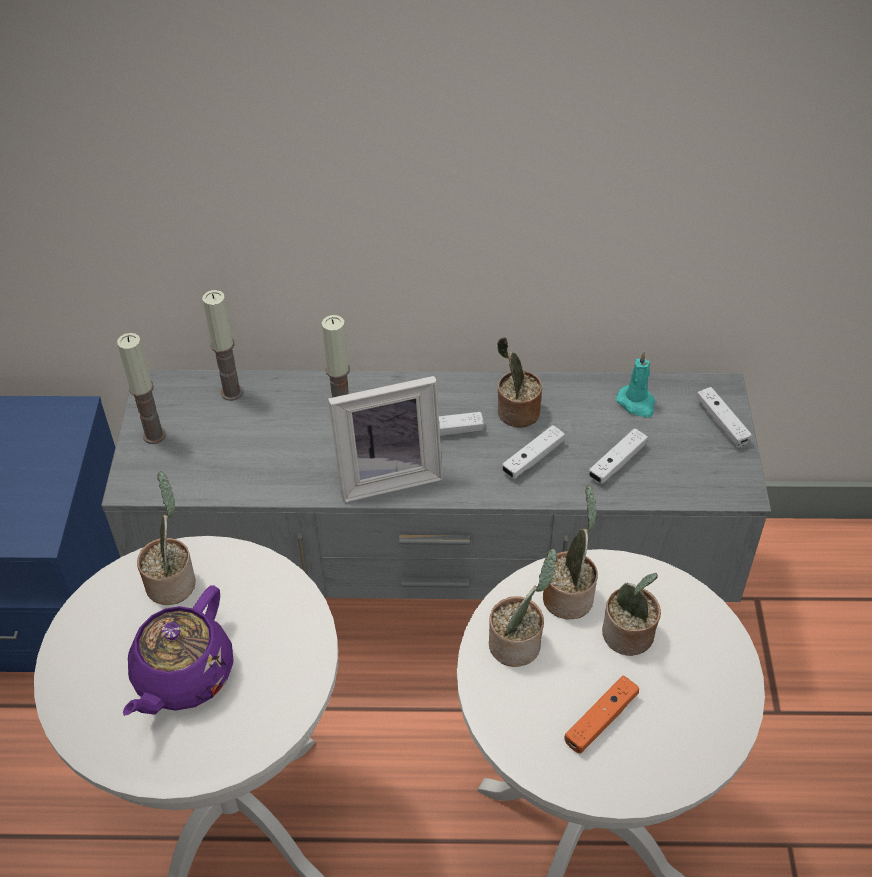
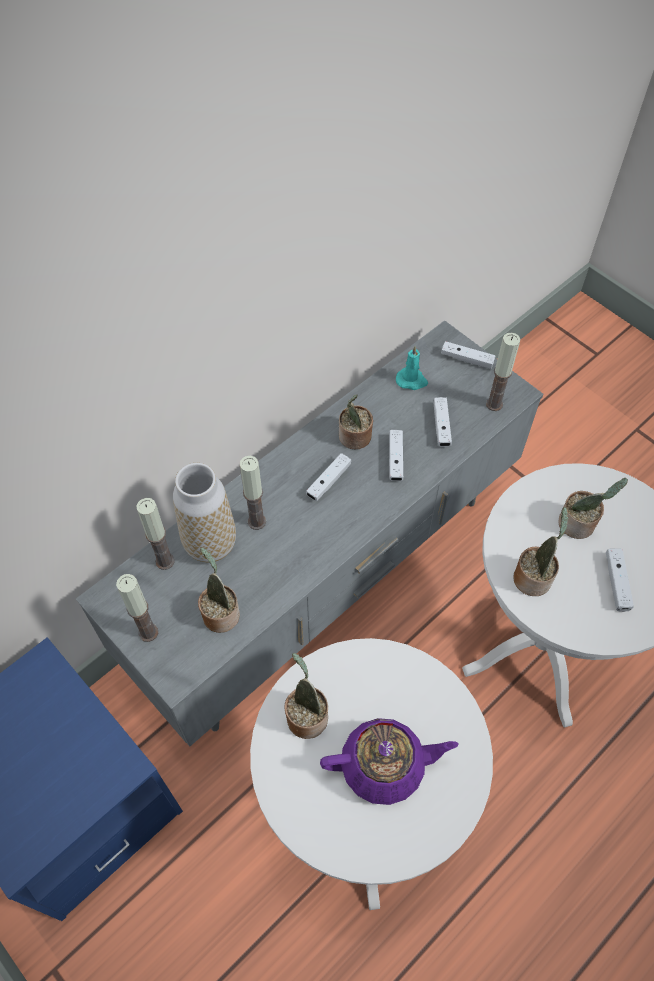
camera: 45 degrees left, 10 degrees up
purple teapot [123,585,234,716] -> purple teapot turned 75 degrees counterclockwise [320,718,459,805]
picture frame [328,376,443,503] -> none
potted plant [543,485,598,619] -> potted plant moved to [198,548,240,633]
orange game controller [565,676,639,754] -> white game controller [606,548,634,612]
none -> vase [173,463,236,563]
none -> candle [486,333,520,411]

